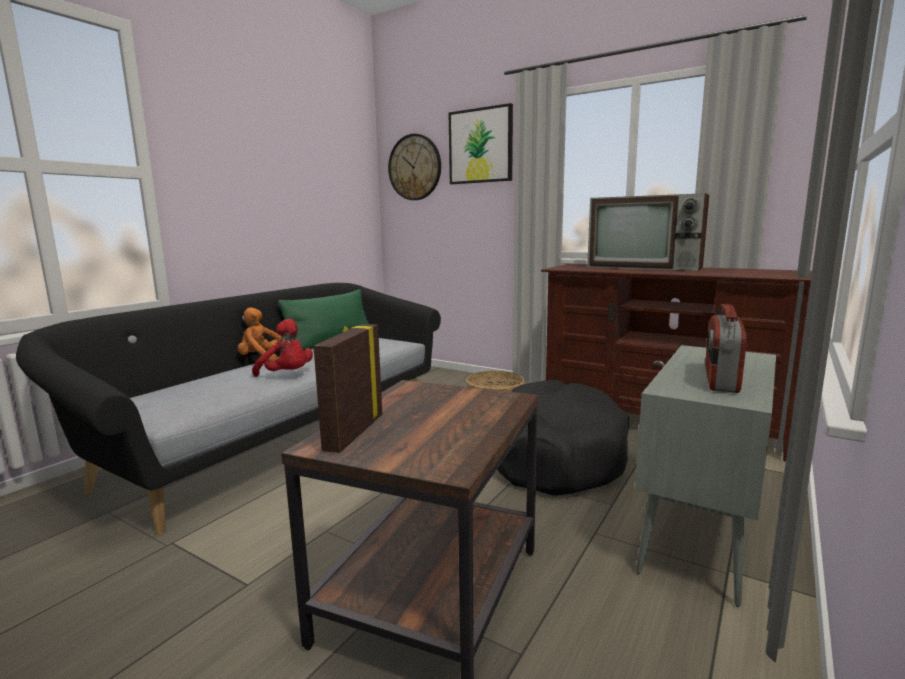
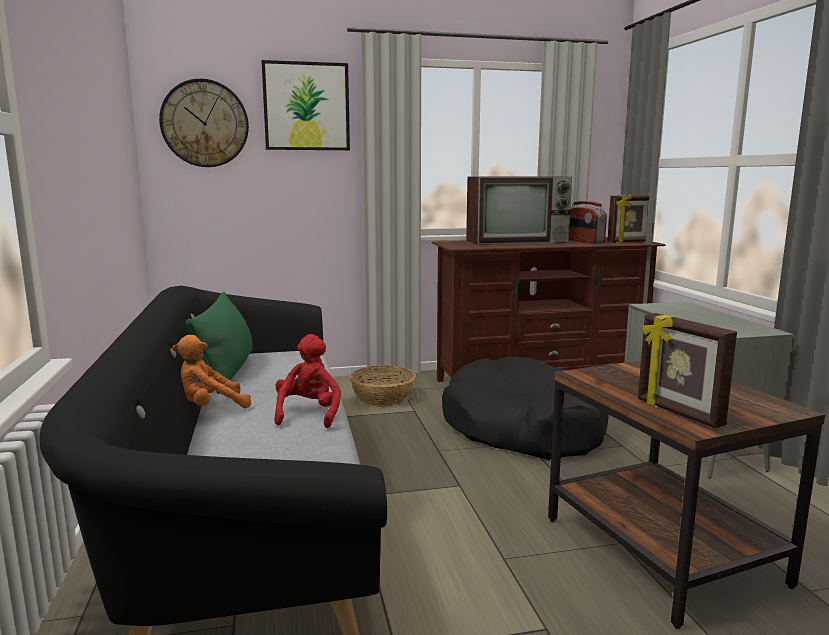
camera: 45 degrees left, 0 degrees up
red plush toy [252,319,313,377] -> red plush toy turned 75 degrees counterclockwise [274,334,341,428]
radio [705,304,747,393] -> radio moved to [569,201,607,244]
none -> picture frame [607,194,649,243]

